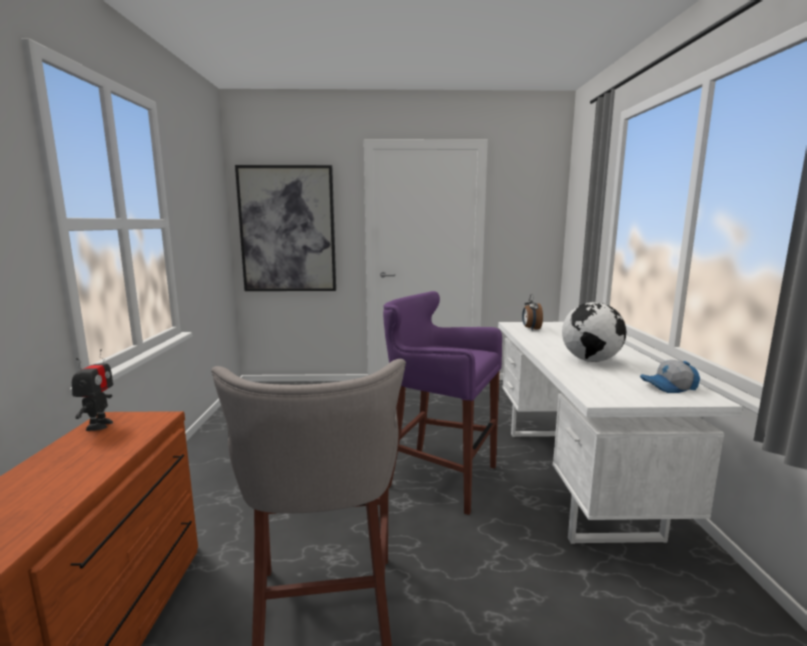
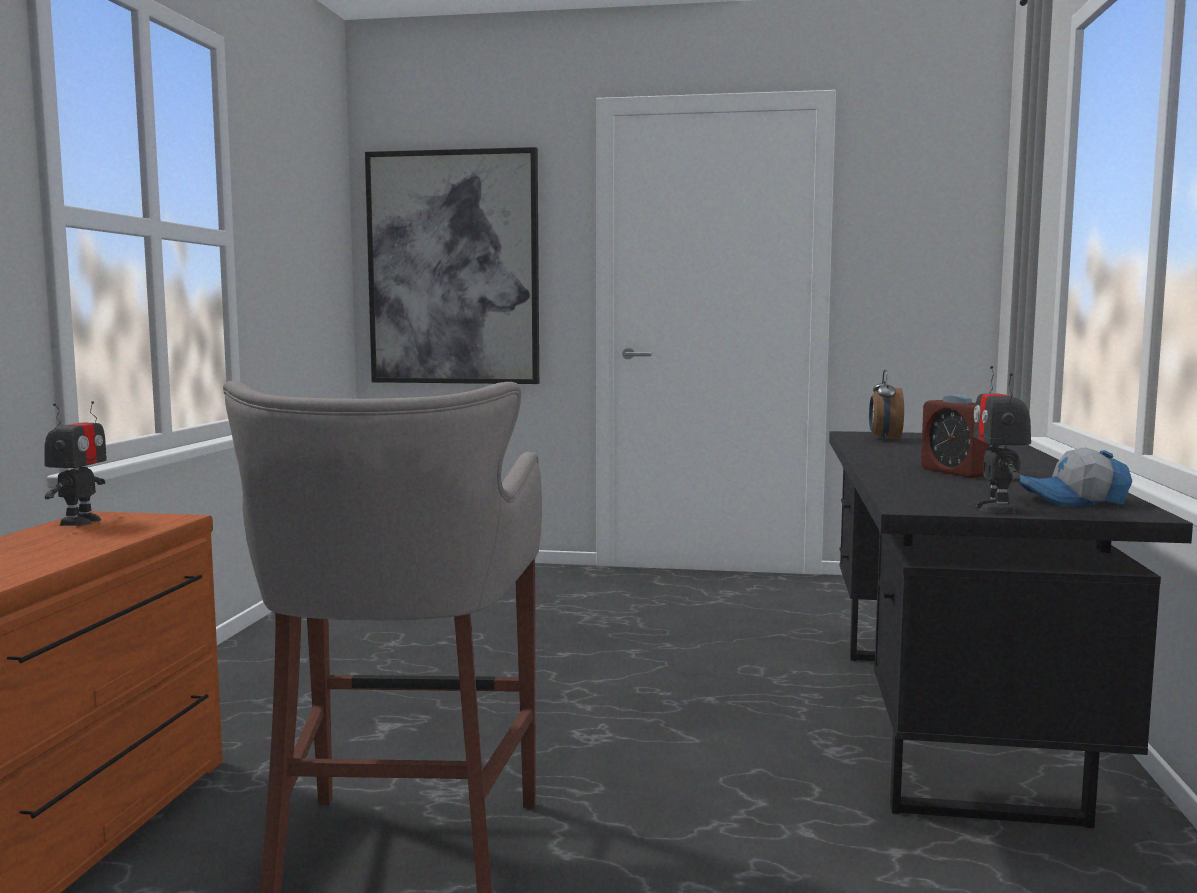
camera: 10 degrees right, 5 degrees down
purple stool [383,291,502,515] -> none
white desk [498,322,743,544] -> black desk [829,431,1193,828]
globe [562,302,626,362] -> alarm clock [921,394,993,478]
none -> toy robot [974,366,1031,514]

